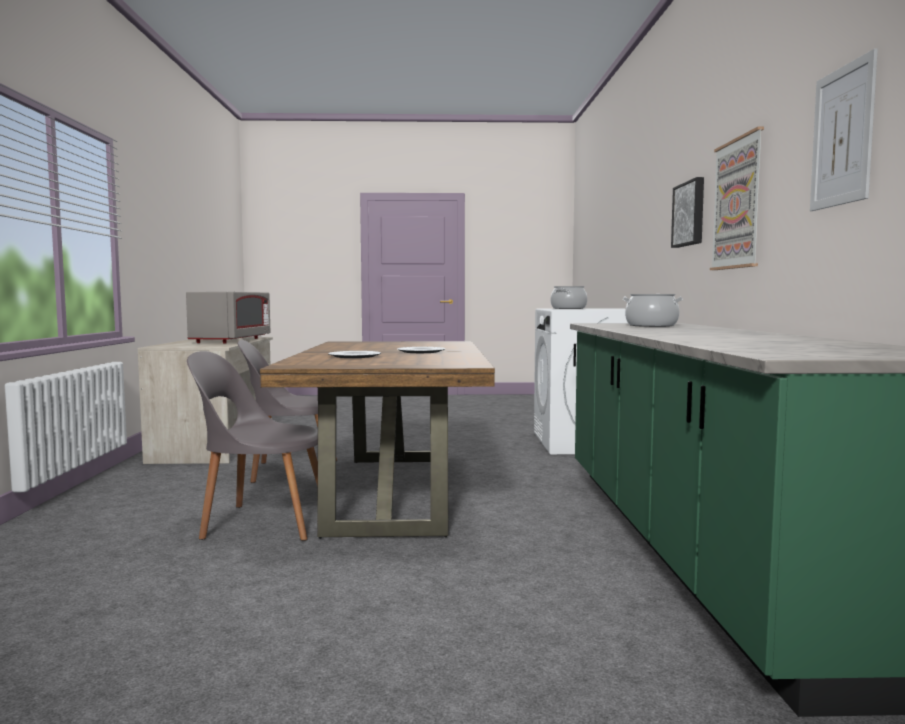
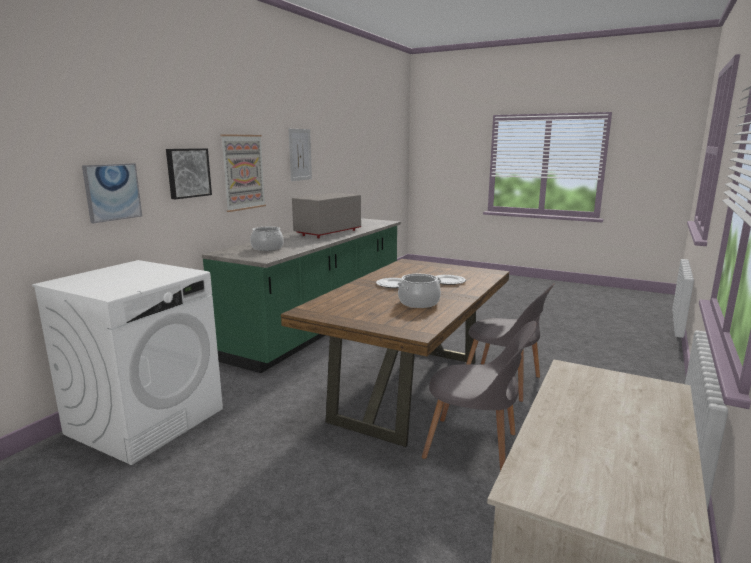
camera: 150 degrees left, 10 degrees up
grey microwave [186,292,270,343] -> grey microwave moved to [292,193,361,238]
cooking pot [551,286,587,309] -> cooking pot moved to [397,274,441,308]
none -> picture [82,163,142,223]

